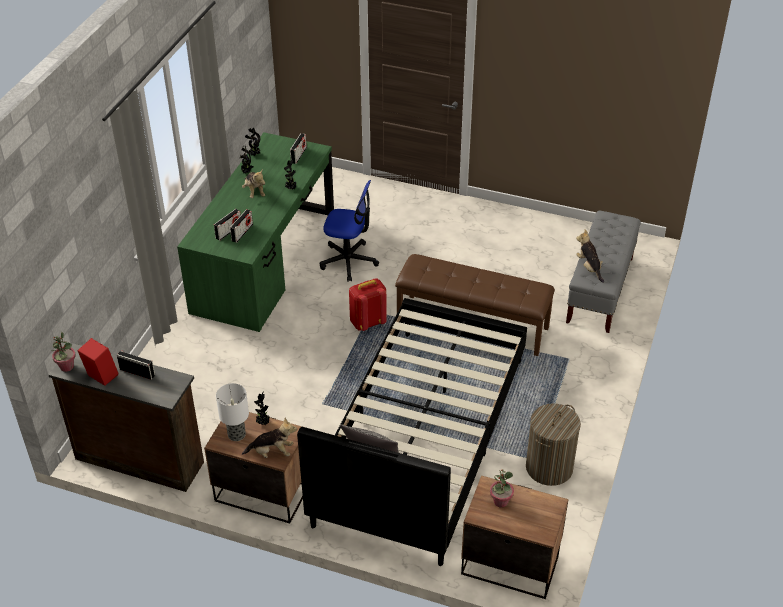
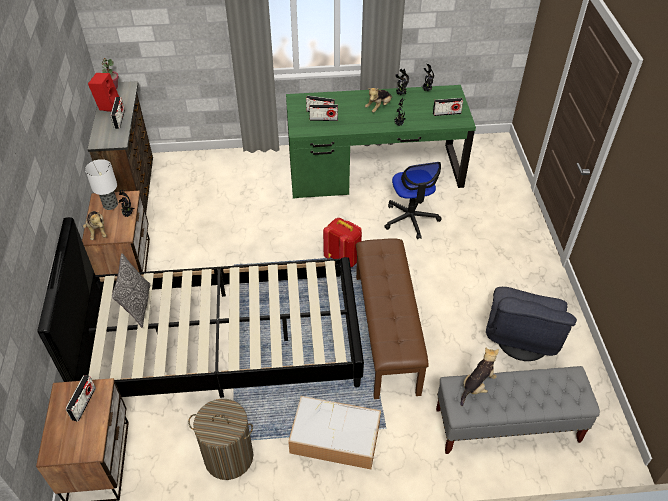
camera: 65 degrees right, 5 degrees up
potted plant [490,470,514,508] -> radio [65,375,96,421]
none -> storage box [288,396,381,469]
none -> grey armchair [486,287,577,361]

